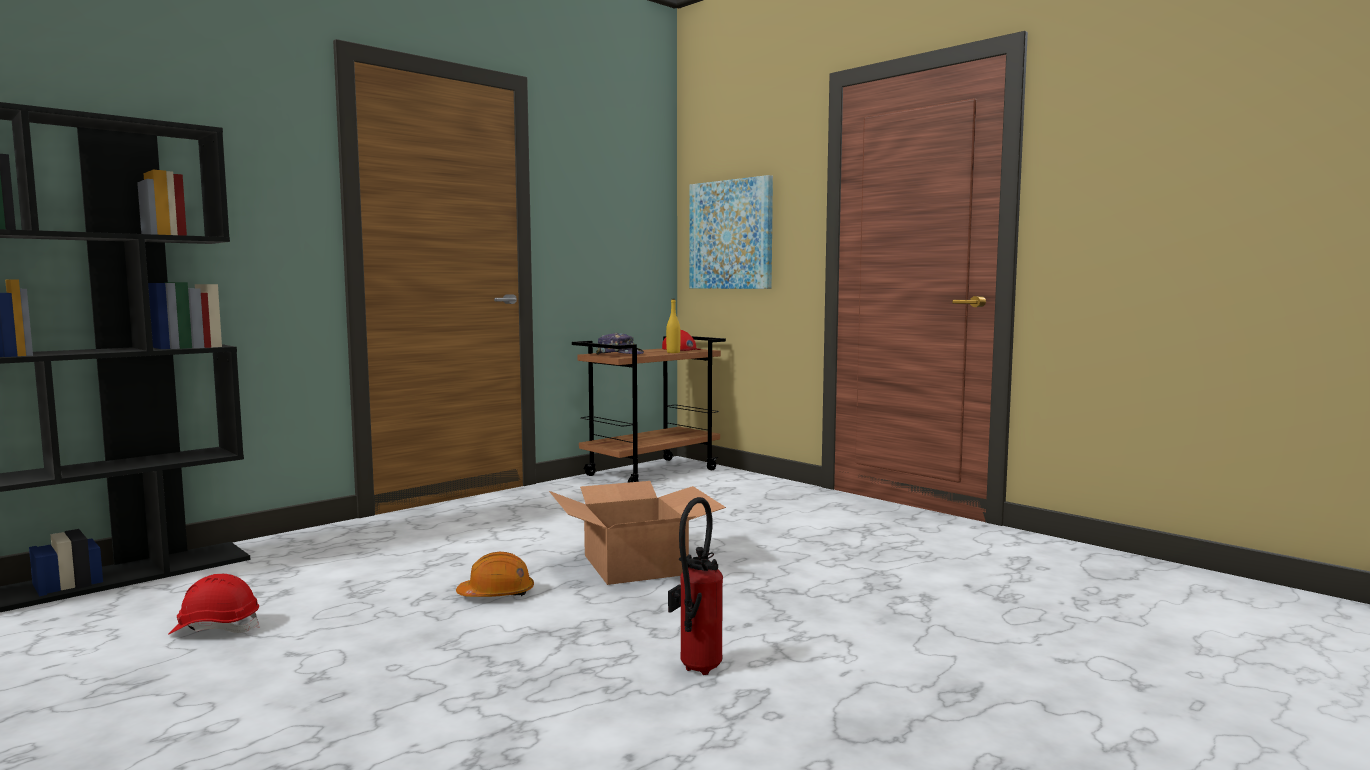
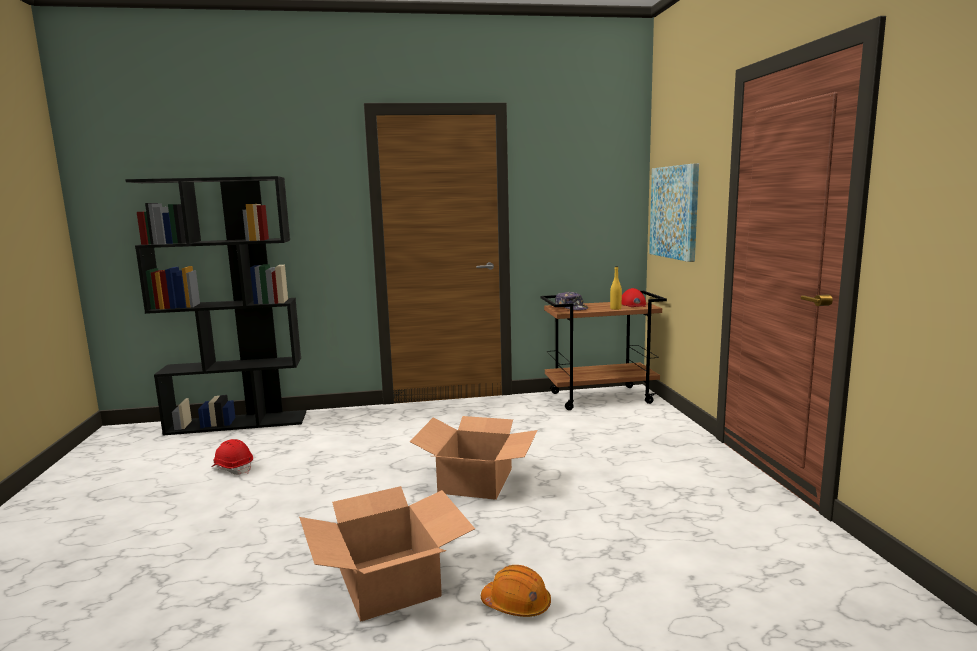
camera: 35 degrees right, 5 degrees up
orange hard hat [456,552,534,597] -> orange hard hat moved to [481,565,551,617]
fire extinguisher [668,497,723,675] -> cardboard box [299,486,475,622]

